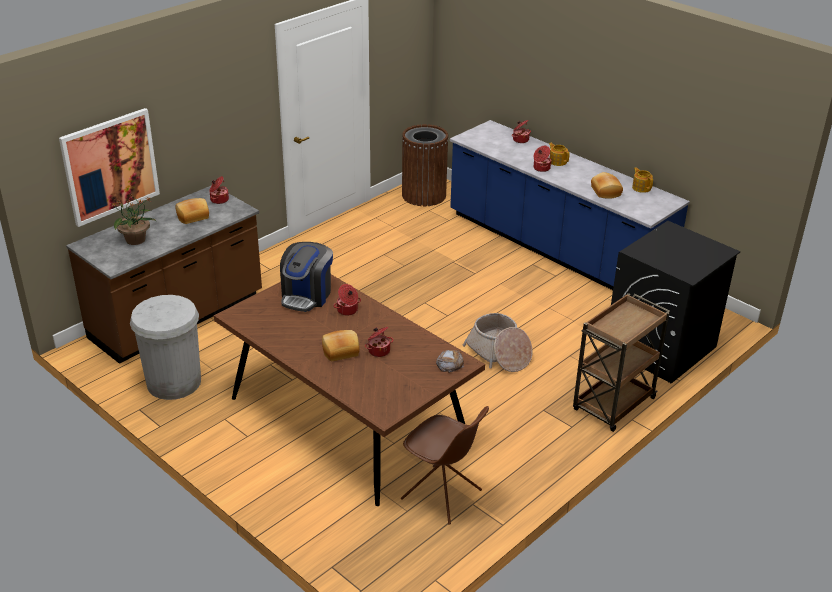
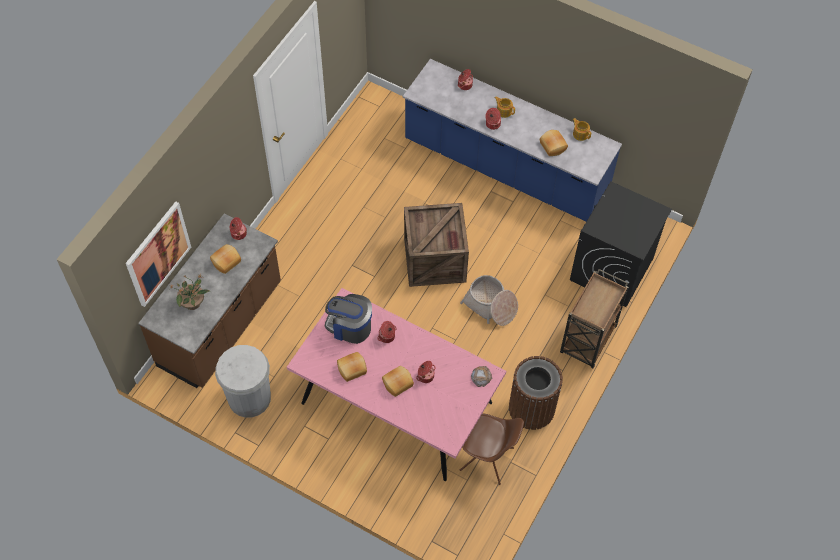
camera: 15 degrees left, 25 degrees up
brown dining table [214,274,485,506] -> pink dining table [287,288,506,481]
coffee machine [280,242,333,312] -> coffee machine turned 105 degrees clockwise [325,294,372,344]
brown trash can [402,124,449,206] -> brown trash can moved to [509,356,563,430]
none -> bread [337,352,367,382]
none -> crate [404,203,469,287]

